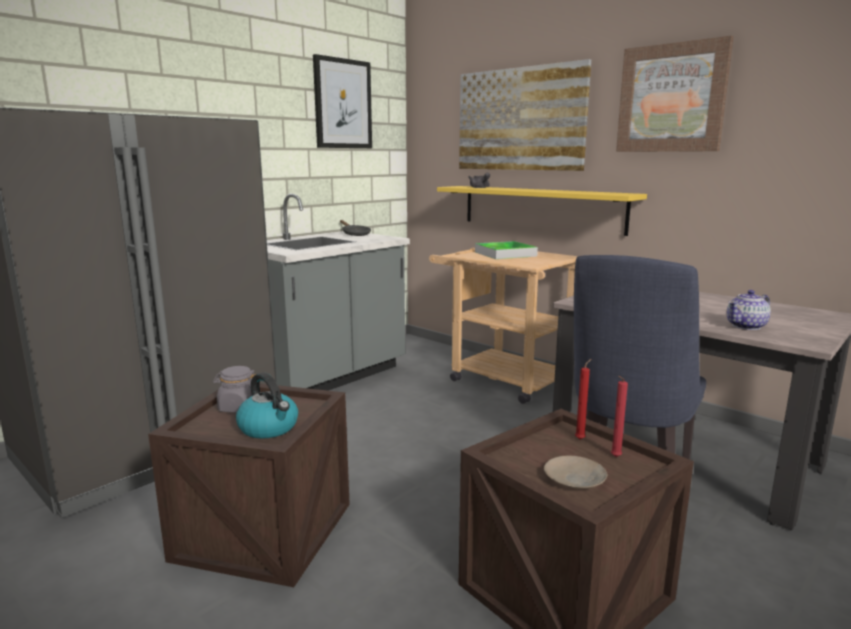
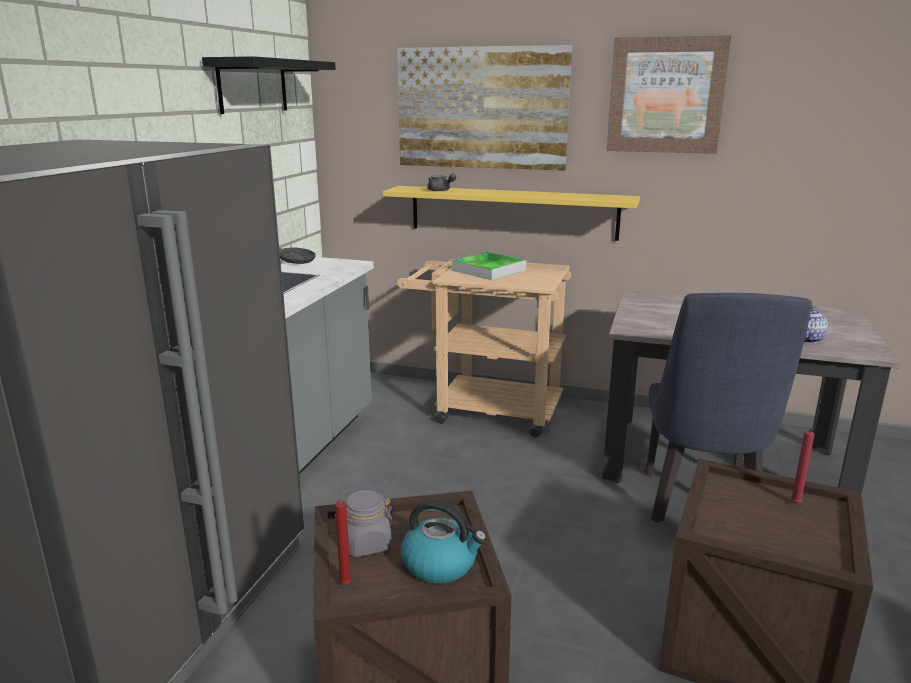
camera: 25 degrees left, 5 degrees up
picture [313,54,372,148] -> black shelf [202,56,336,114]
beige plate [544,456,608,489] -> none
red candle [575,359,591,439] -> red candle moved to [335,489,352,585]

